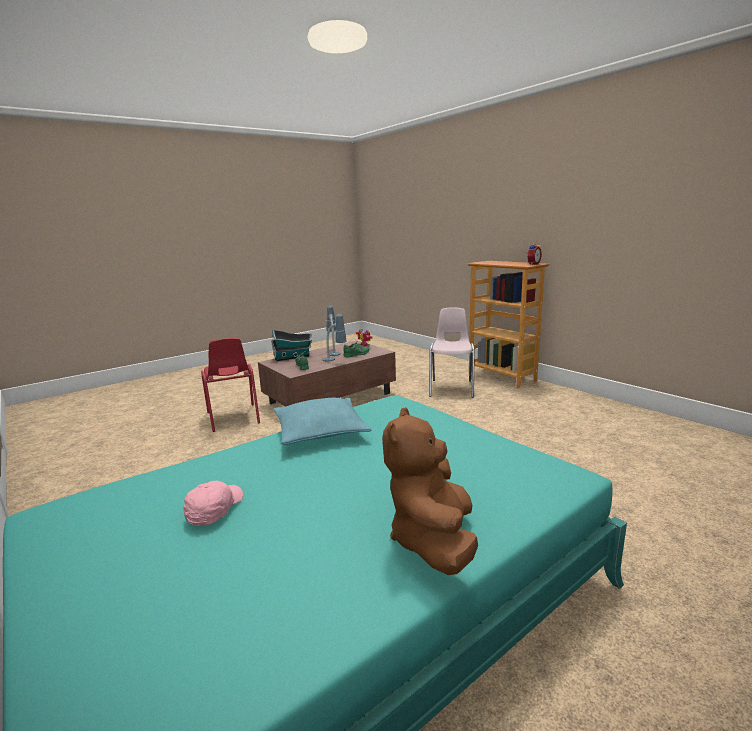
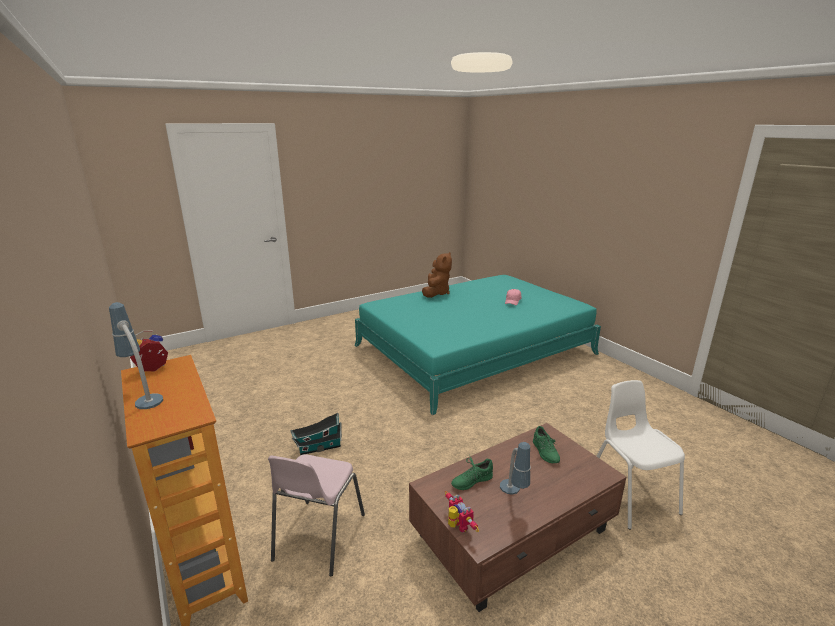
camera: 175 degrees left, 5 degrees up
red chair [201,338,260,432] -> white chair [597,380,685,529]
toy house [271,330,312,361] -> toy house moved to [290,412,342,455]
turquoise pillow [273,398,371,445] -> none
table lamp [323,314,347,362] -> table lamp moved to [109,302,163,409]

